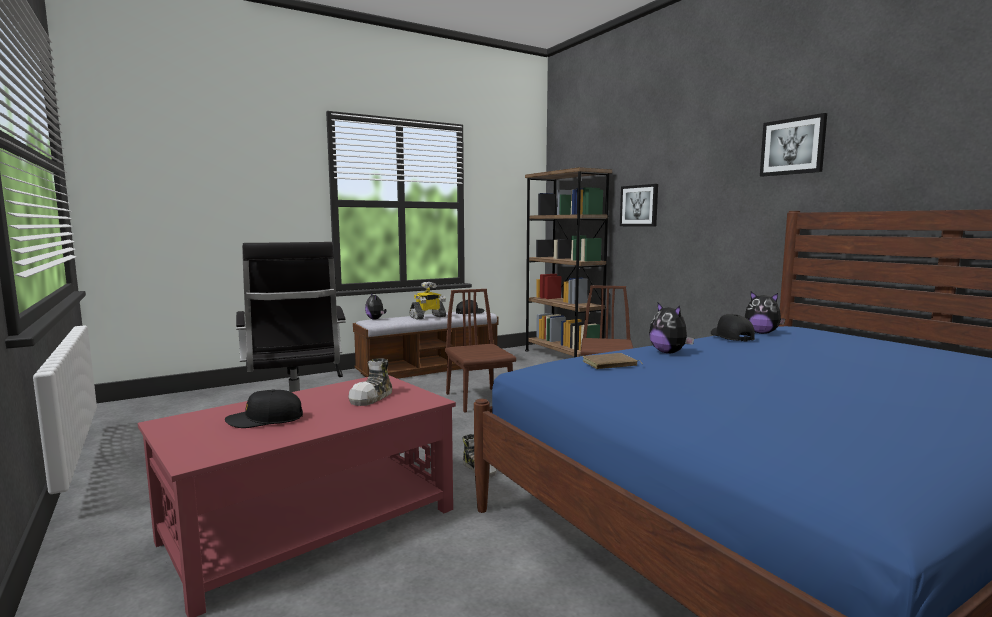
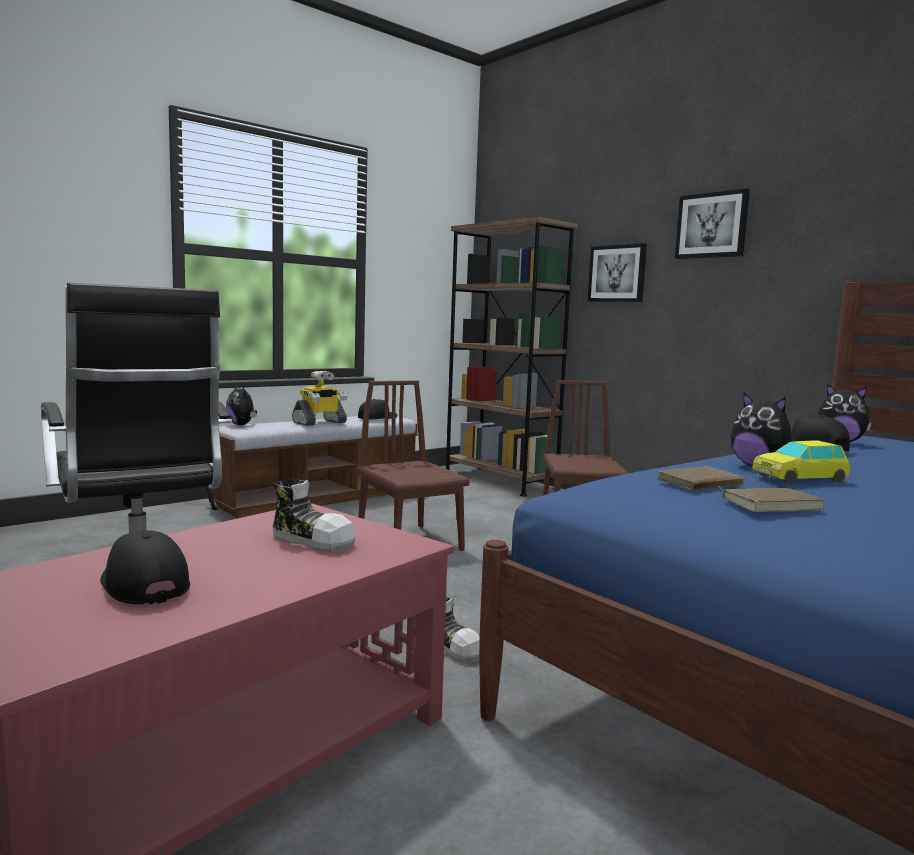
camera: 10 degrees left, 0 degrees up
black cap [225,389,303,428] -> black cap turned 75 degrees clockwise [100,530,190,605]
shoe [348,358,392,406] -> shoe turned 75 degrees counterclockwise [272,480,356,553]
picture [760,113,827,176] -> picture moved to [675,188,750,259]
none -> brown book [715,486,825,512]
none -> toy car [752,440,851,484]

